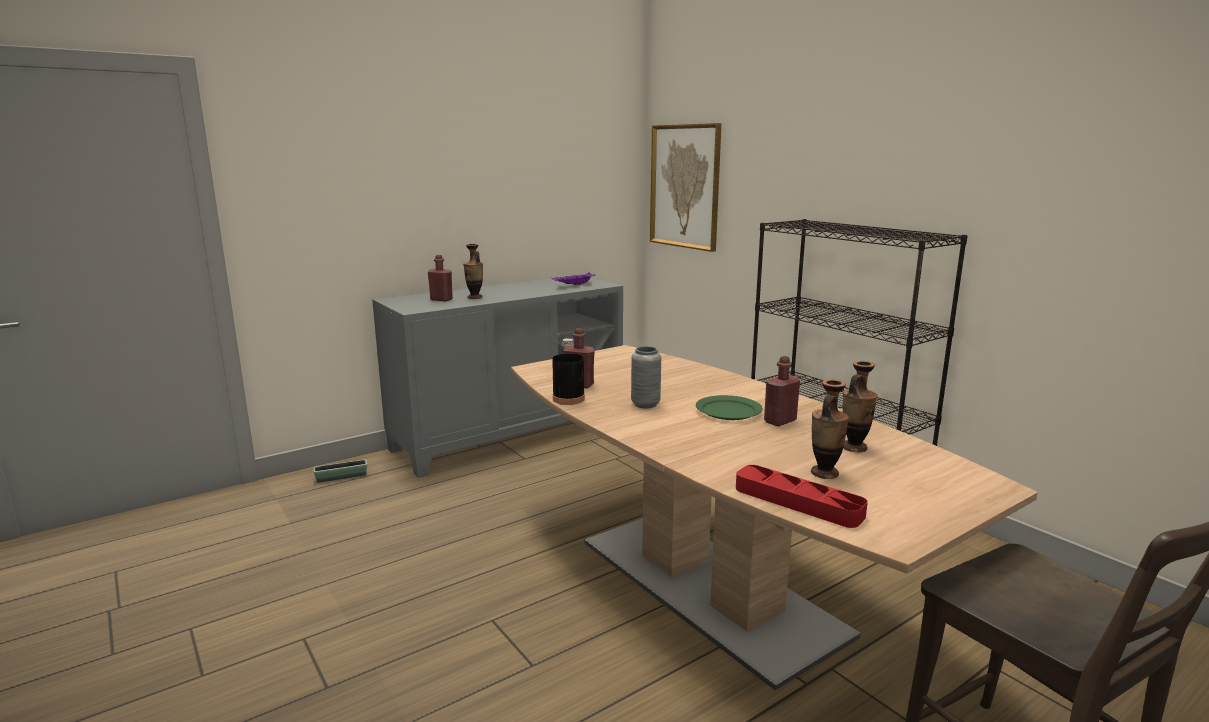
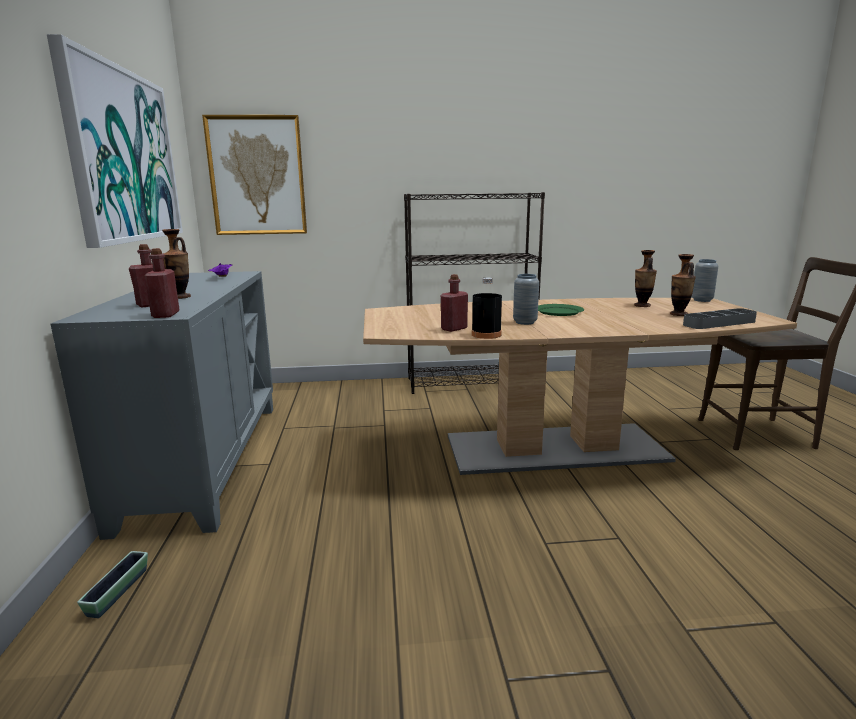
camera: 60 degrees left, 0 degrees up
red tray [736,465,868,528] -> grey tray [683,308,757,329]
red bottle [764,356,800,426] -> red bottle moved to [145,248,180,318]
none -> picture [47,34,183,248]
none -> grey vase [692,259,718,302]

